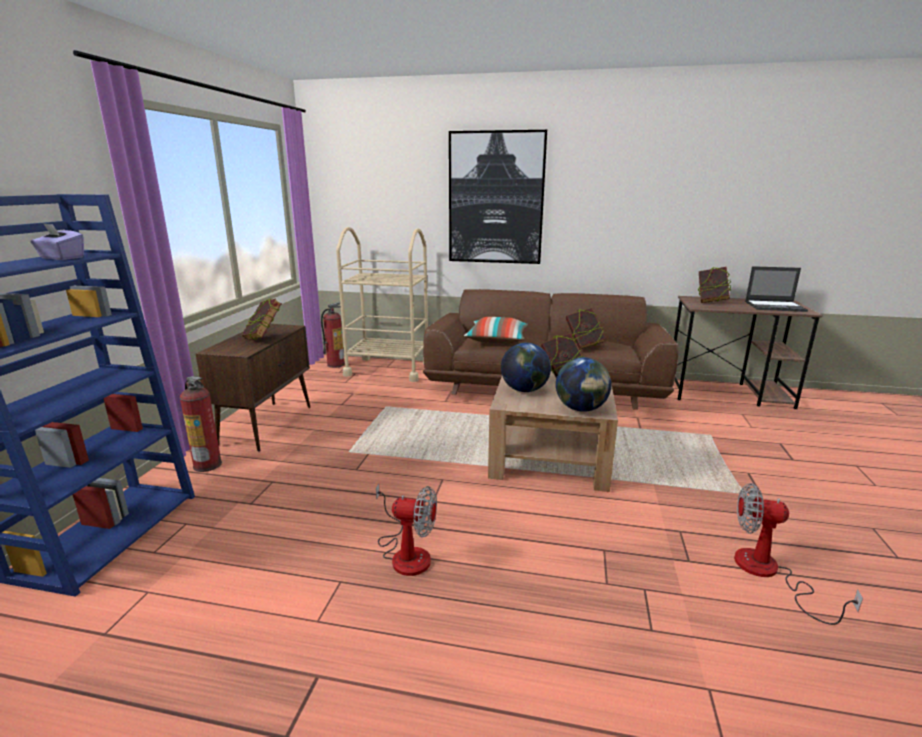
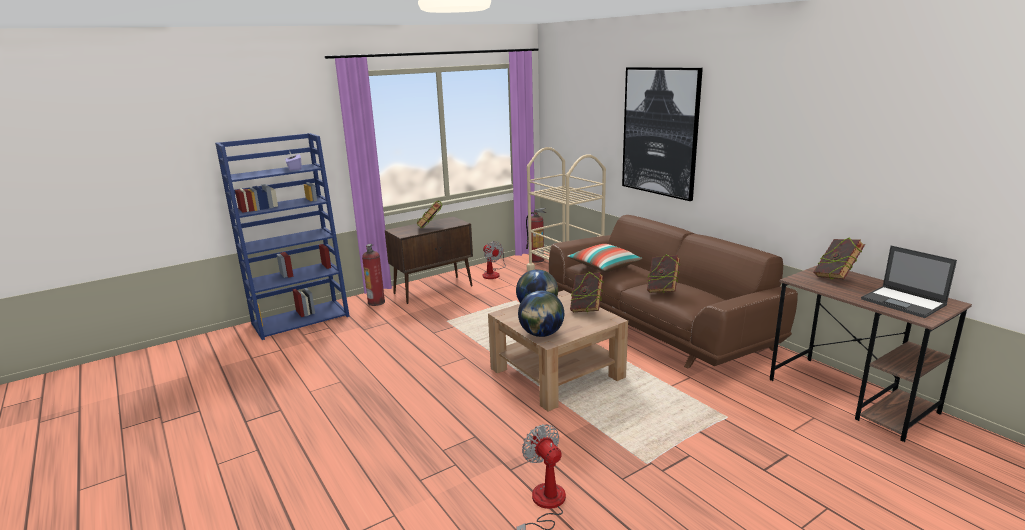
camera: 45 degrees right, 0 degrees up
fan [376,483,437,576] -> fan moved to [483,241,506,279]

